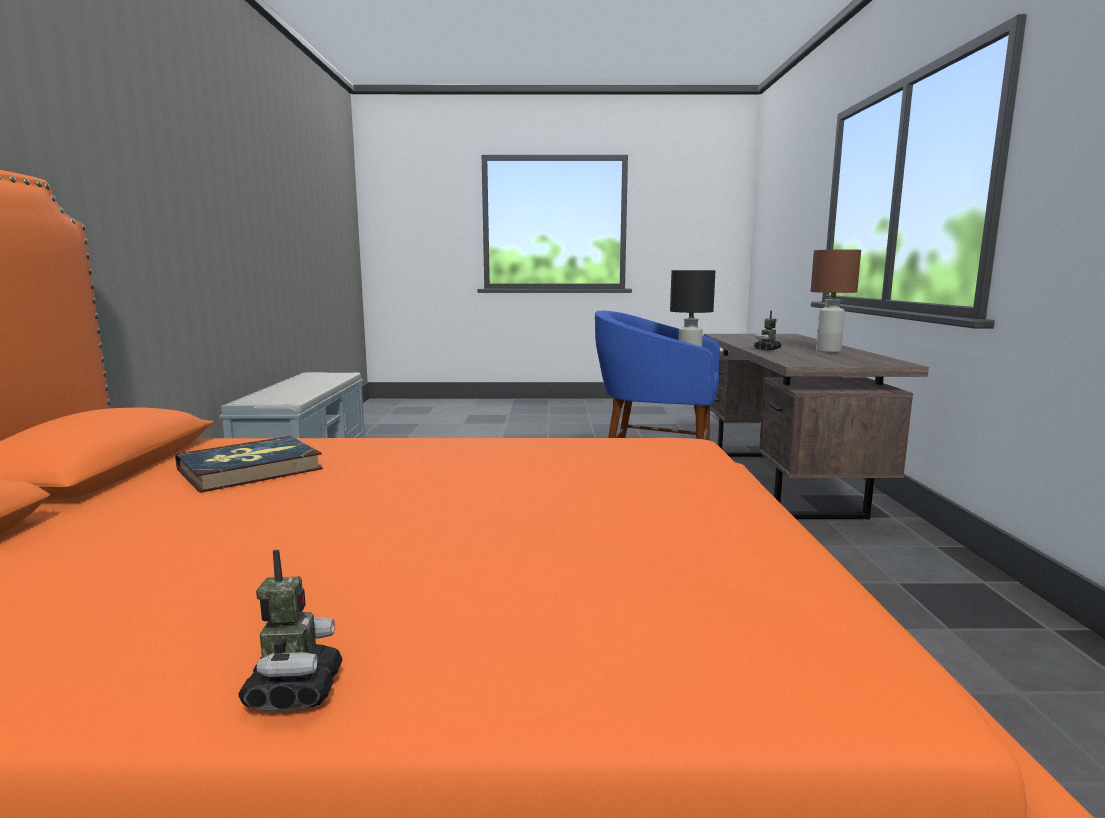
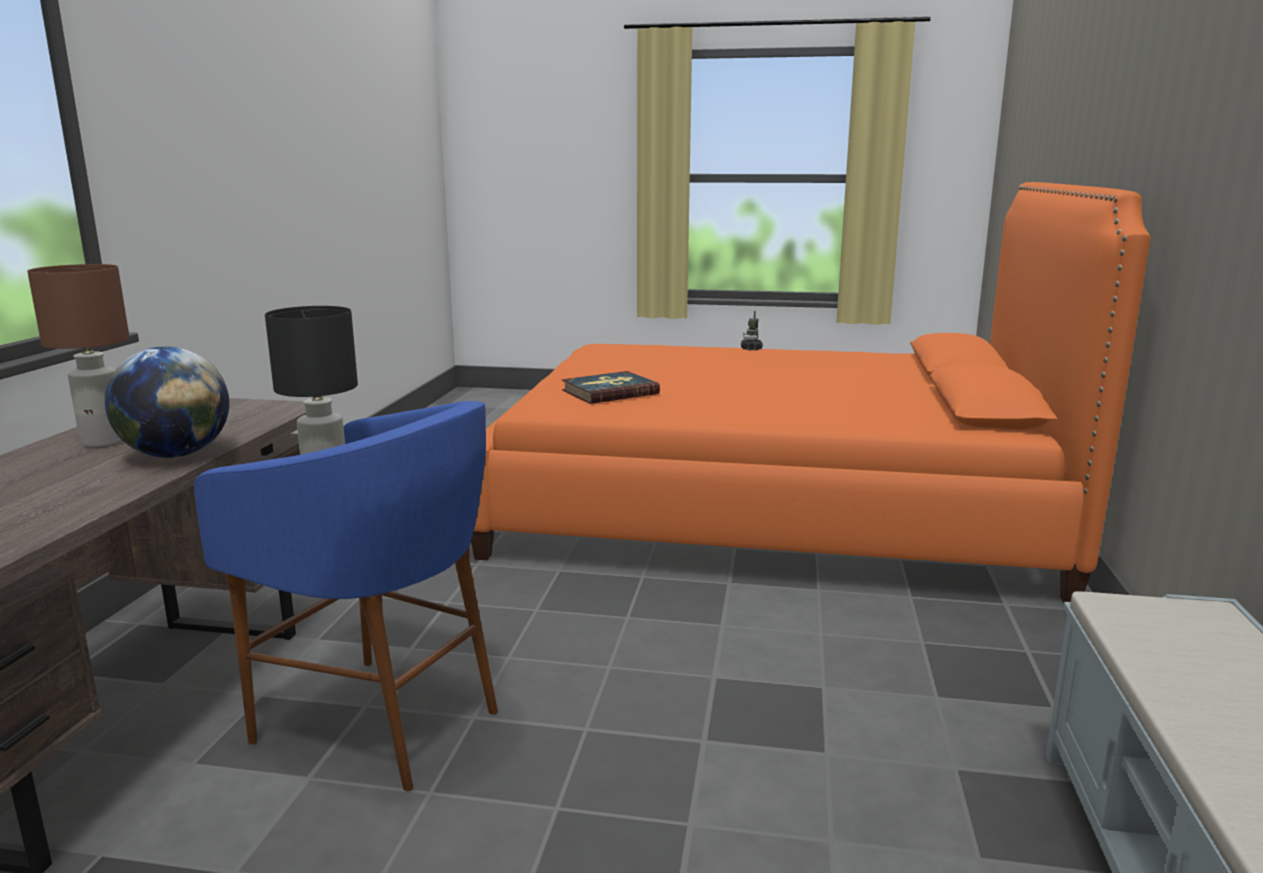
camera: 170 degrees left, 5 degrees up
book [175,436,323,493] -> book moved to [562,371,660,404]
toy robot [754,310,781,351] -> globe [105,346,229,458]

